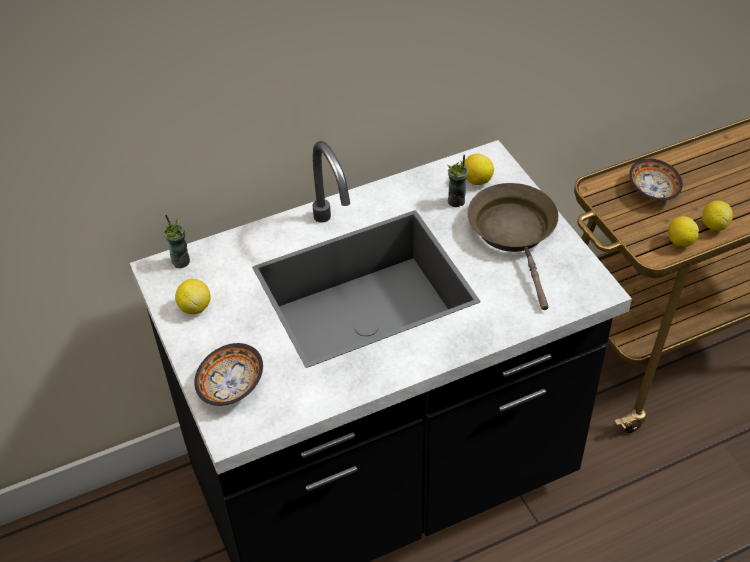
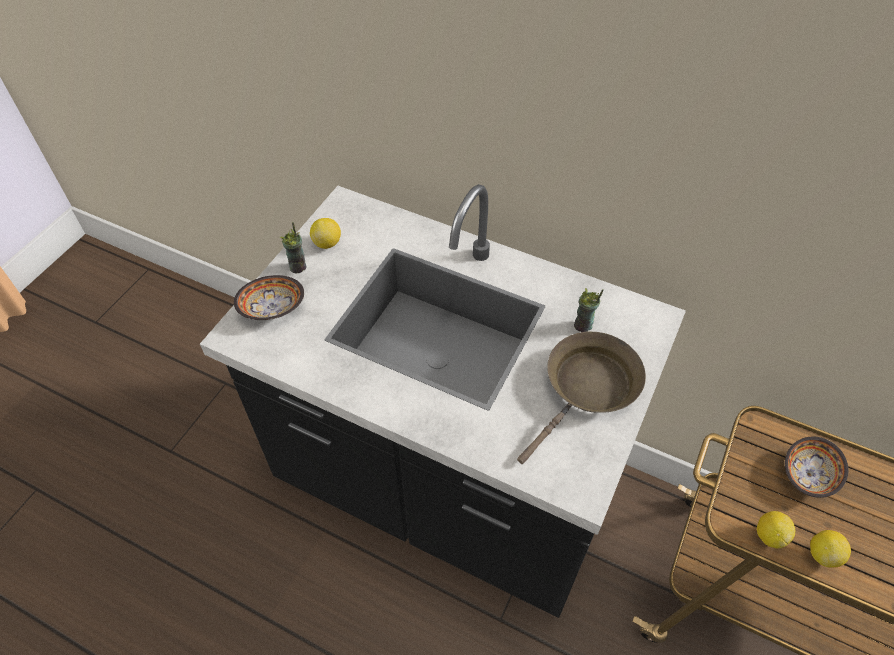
camera: 50 degrees right, 5 degrees up
cup [164,215,190,268] -> cup moved to [280,222,306,274]
lemon [464,154,494,185] -> none

